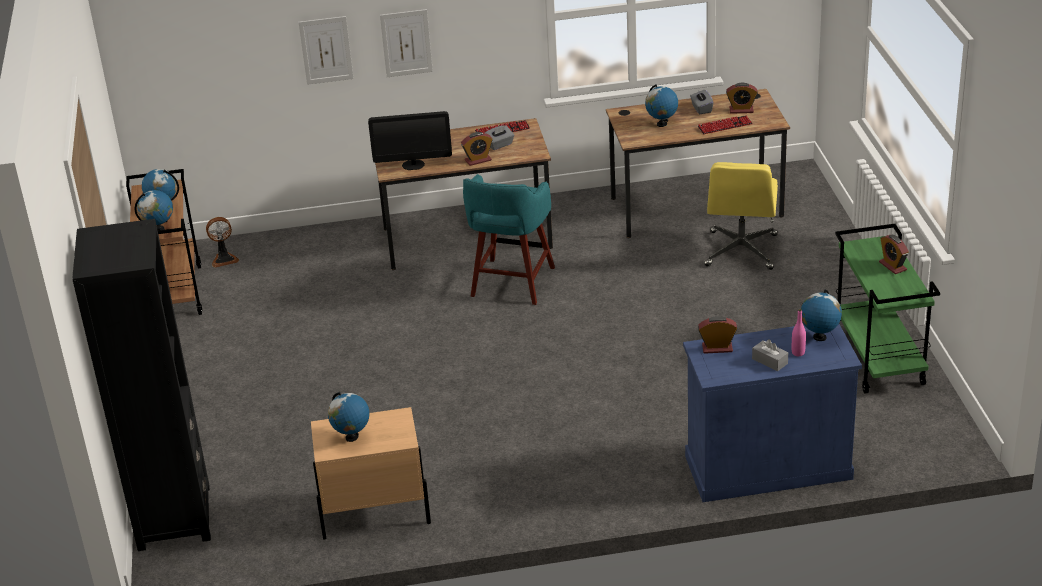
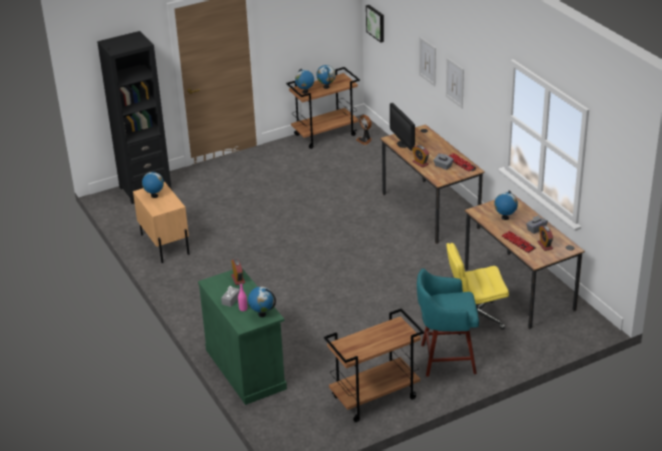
camera: 70 degrees right, 0 degrees up
turquoise stool [463,174,555,305] -> turquoise stool moved to [417,268,479,377]
blue cabinet [683,324,862,502] -> green cabinet [198,268,287,405]
green cart [835,224,940,393] -> brown cart [324,308,424,422]
alarm clock [879,235,909,274] -> none
none -> picture [366,5,384,43]

